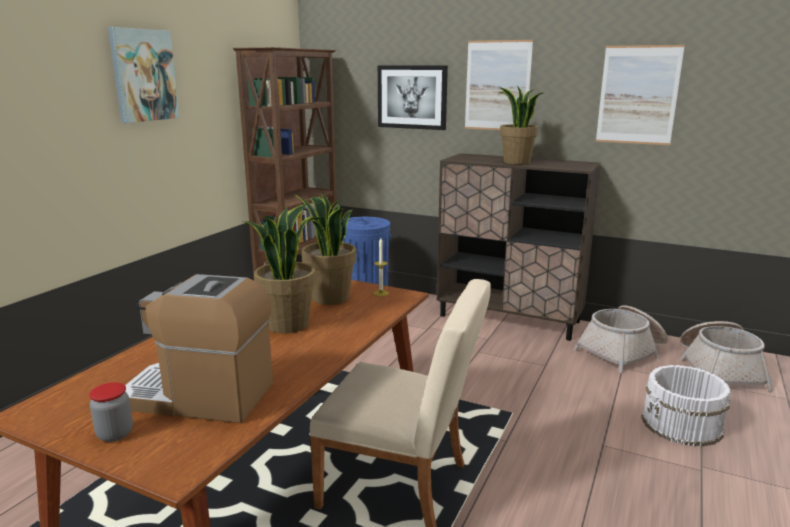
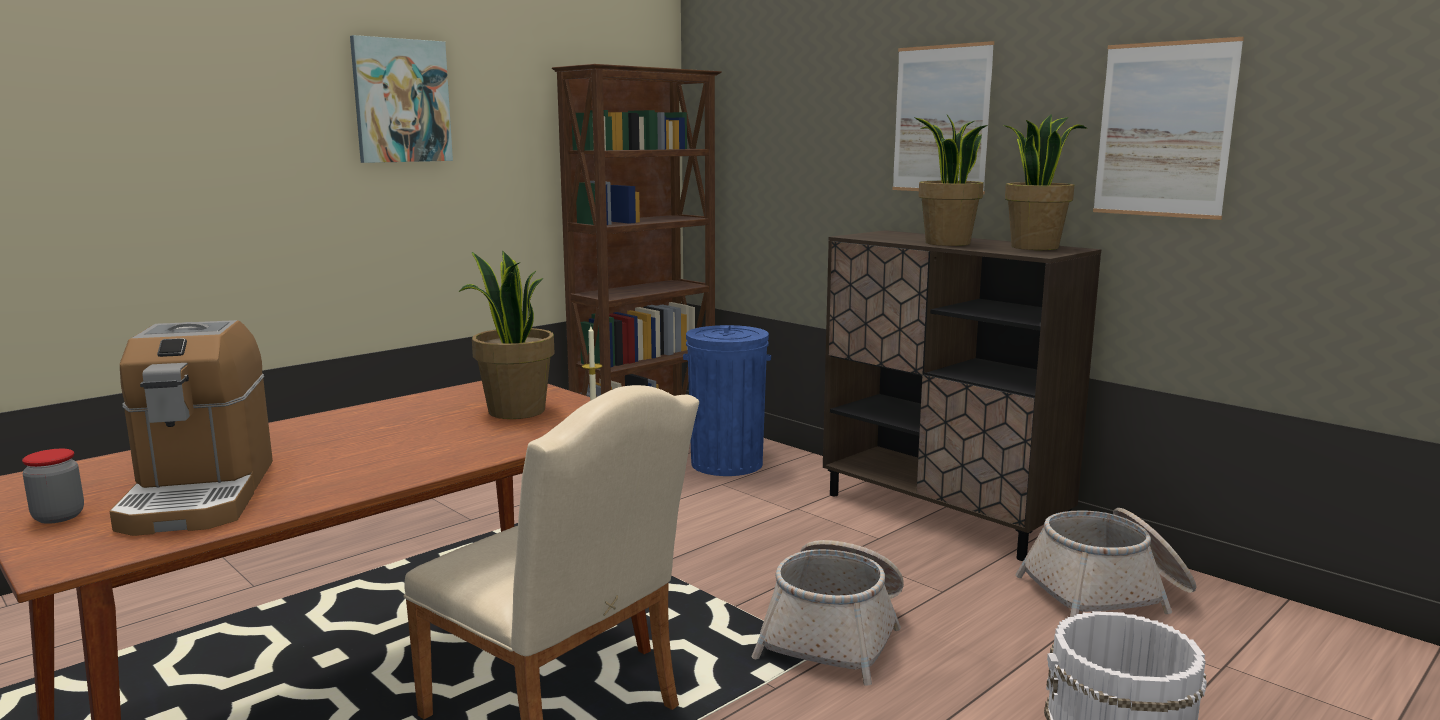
camera: 20 degrees right, 5 degrees down
coffee machine [125,274,273,423] -> coffee machine turned 135 degrees counterclockwise [109,320,273,536]
potted plant [242,204,322,334] -> potted plant moved to [1003,114,1087,250]
picture [378,65,448,130] -> none
basket [680,321,773,392] -> basket moved to [751,540,904,686]

